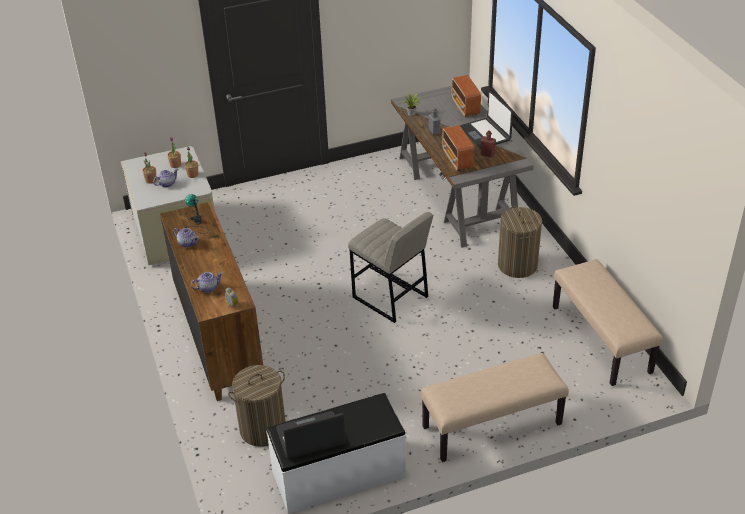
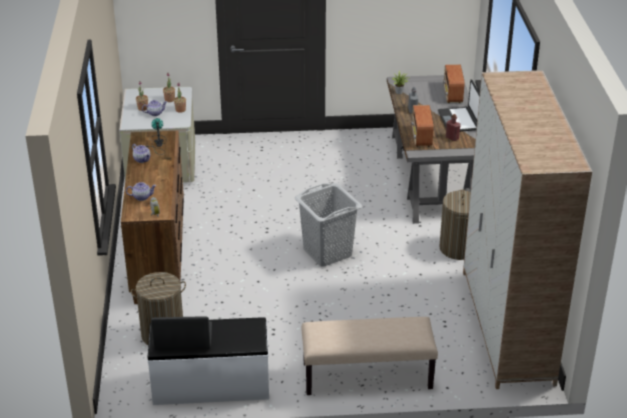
camera: 15 degrees right, 5 degrees down
grey chair [348,212,433,323] -> grey laundry basket [295,183,362,266]
beige bench [553,259,663,386] -> white wardrobe [463,70,592,389]

